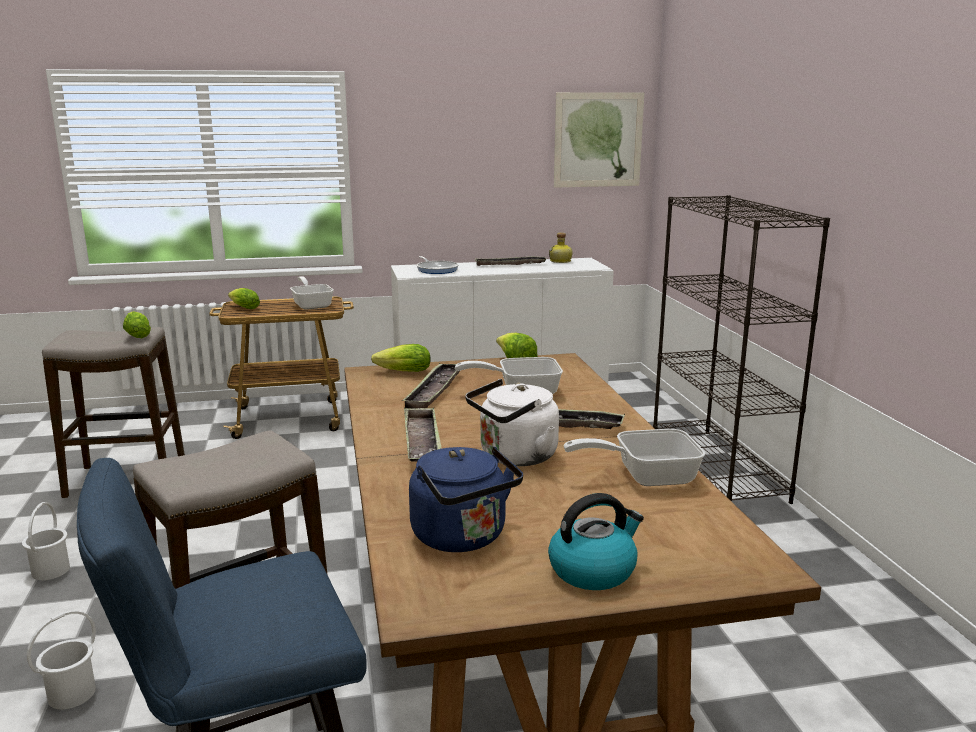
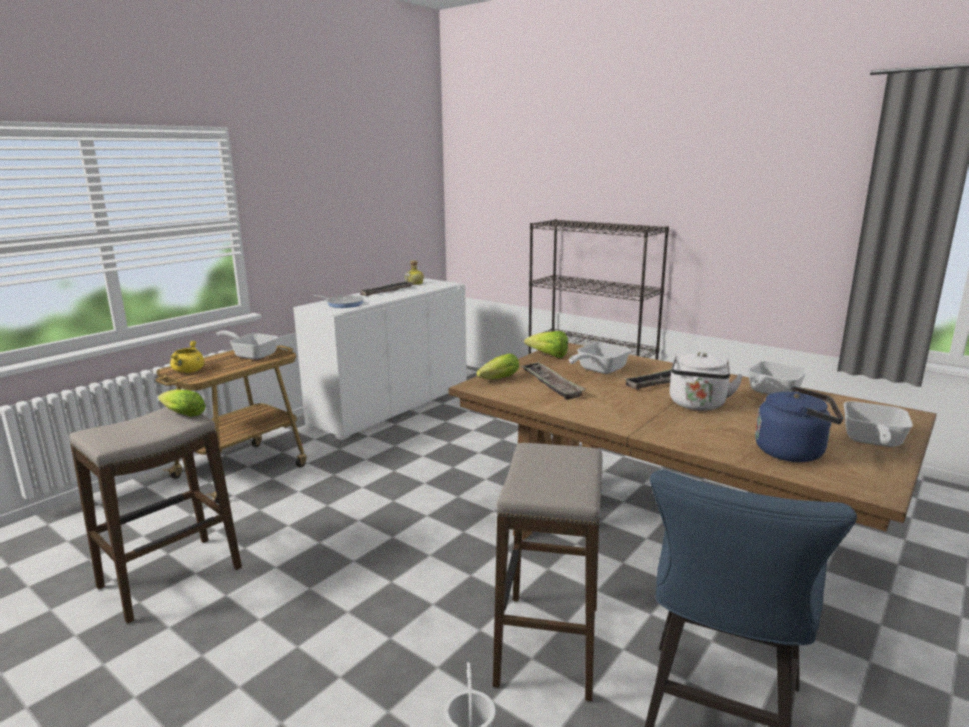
camera: 40 degrees left, 0 degrees up
white bucket [22,502,70,580] -> none
lettuce [228,288,260,309] -> yellow cooking pot [170,341,205,373]
tray [404,407,442,462] -> none
kettle [548,493,644,590] -> frying pan [844,401,913,447]
picture [554,92,644,188] -> none

